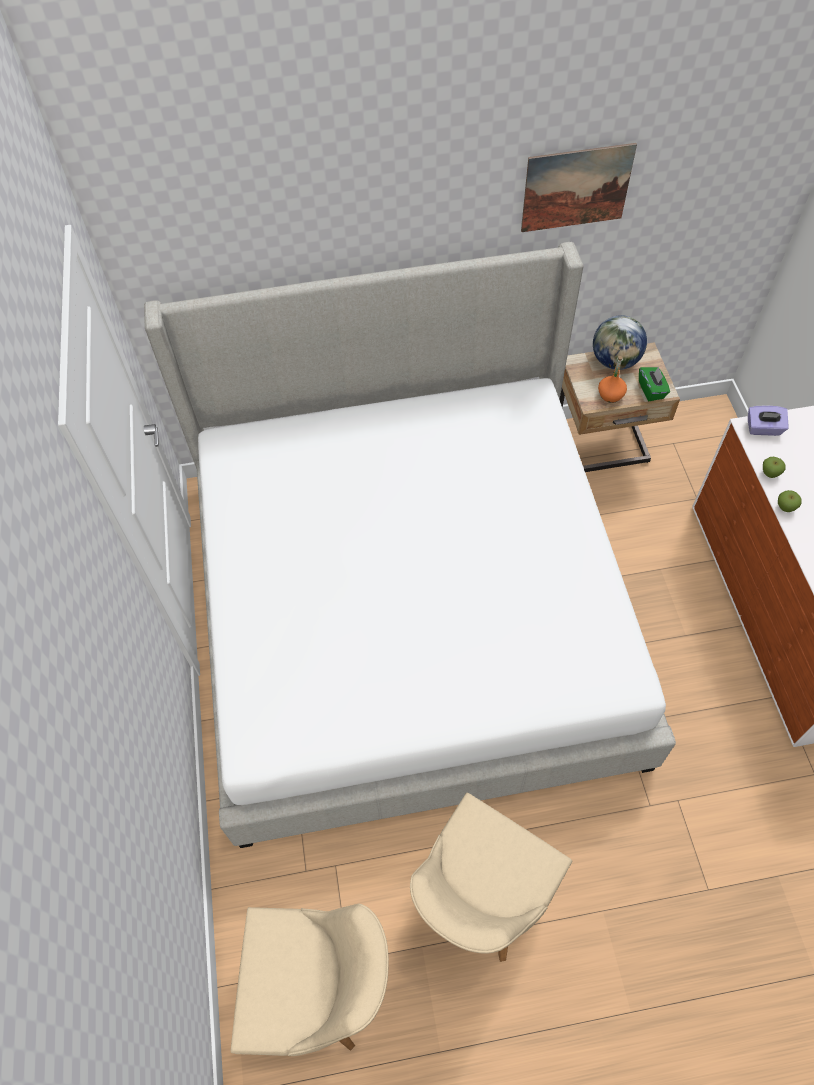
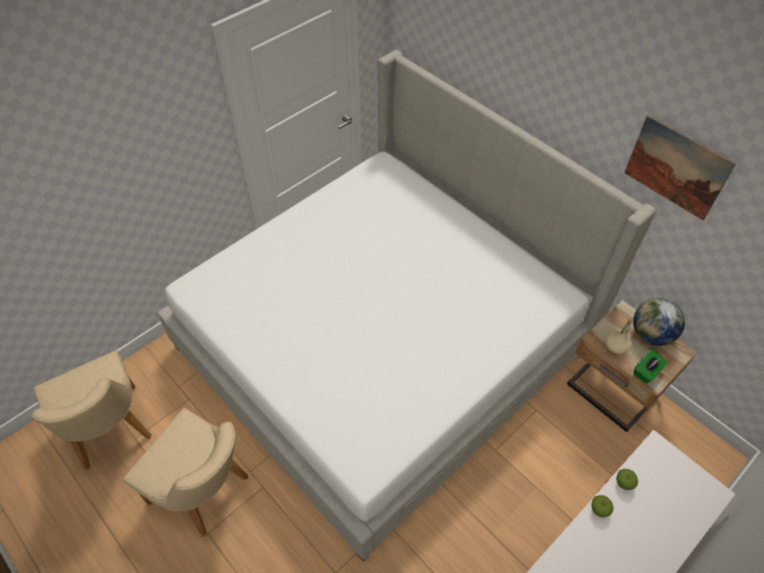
camera: 55 degrees right, 5 degrees down
beige chair [410,793,572,962] -> beige chair turned 150 degrees counterclockwise [123,408,248,536]
orange bottle [598,356,627,403] -> beige bottle [606,319,633,355]
purple tissue box [748,406,789,436] -> none

